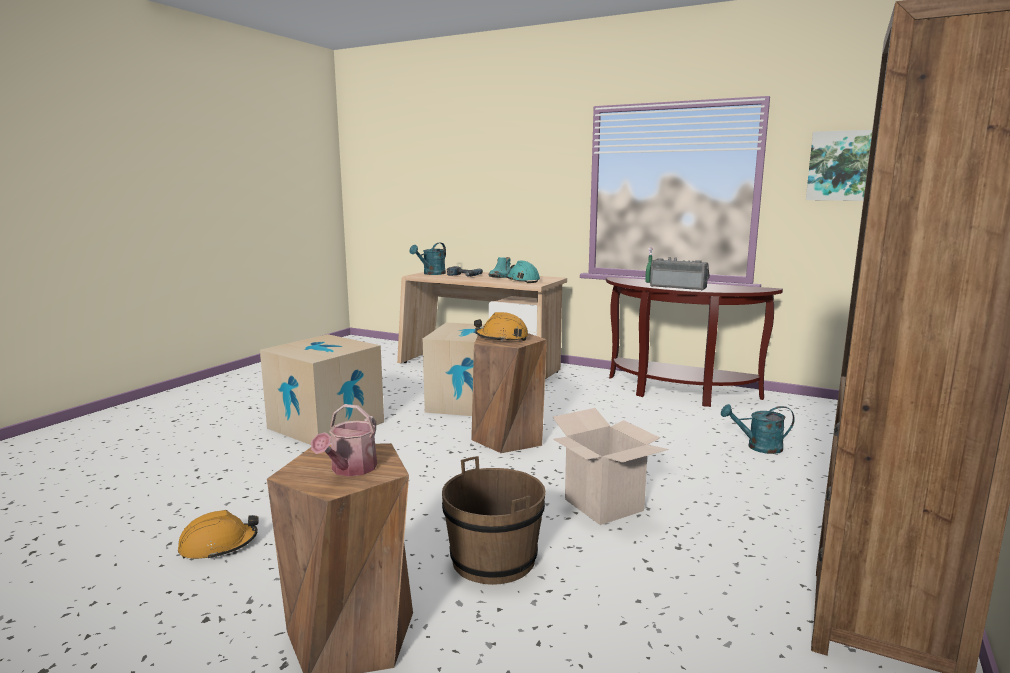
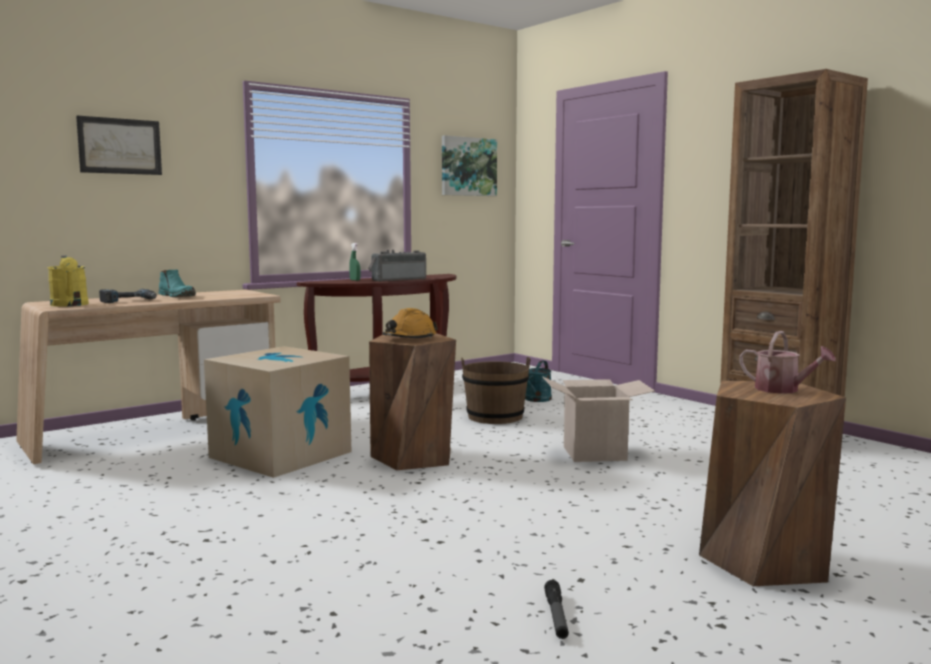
camera: 65 degrees left, 5 degrees down
orange hard hat [178,510,259,560] -> flashlight [544,580,569,639]
cardboard box [260,334,384,445] -> none
turquoise watering can [410,243,446,275] -> yellow watering can [47,256,89,307]
brown bucket [442,456,546,585] -> brown bucket moved to [461,357,530,424]
turquoise hard hat [506,260,540,283] -> none
none -> picture [76,115,162,175]

